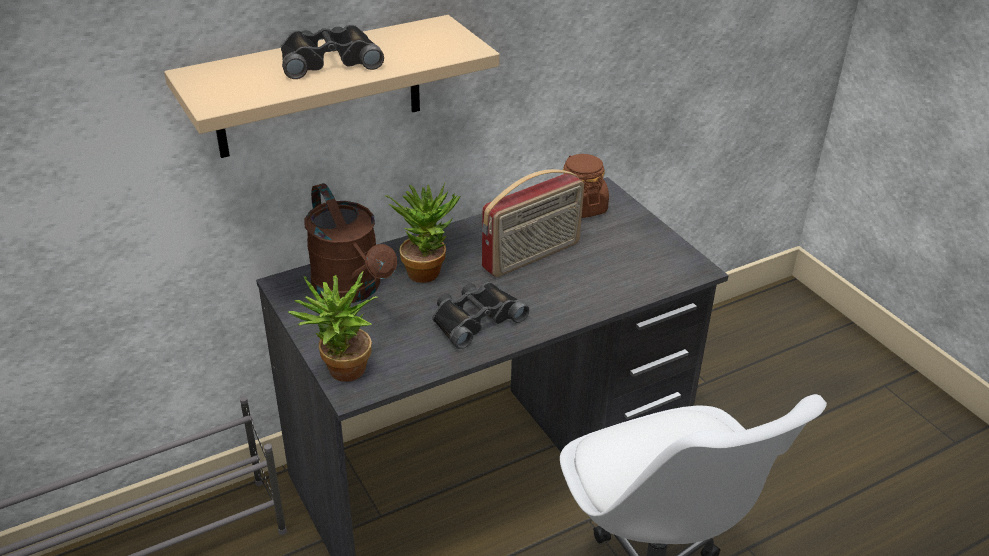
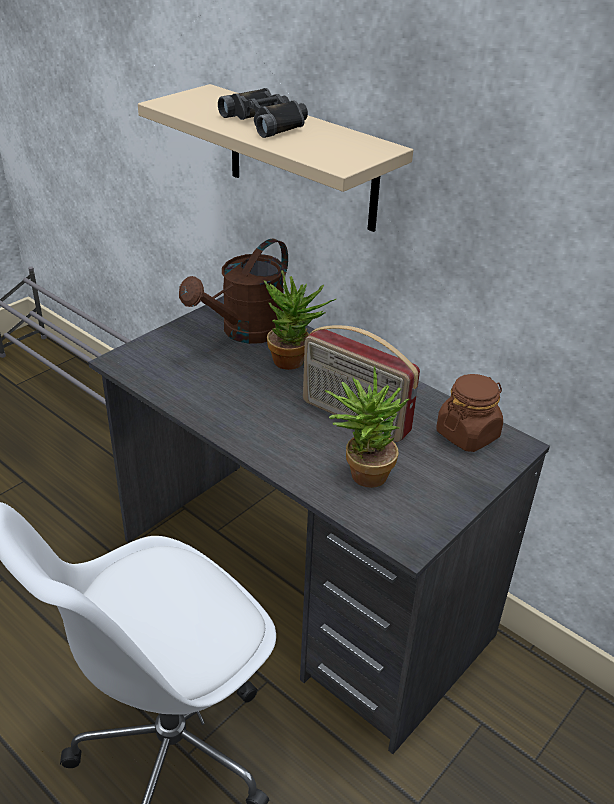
camera: 70 degrees right, 0 degrees up
potted plant [288,272,378,382] -> potted plant moved to [325,366,409,488]
black binoculars [432,282,529,349] -> none

